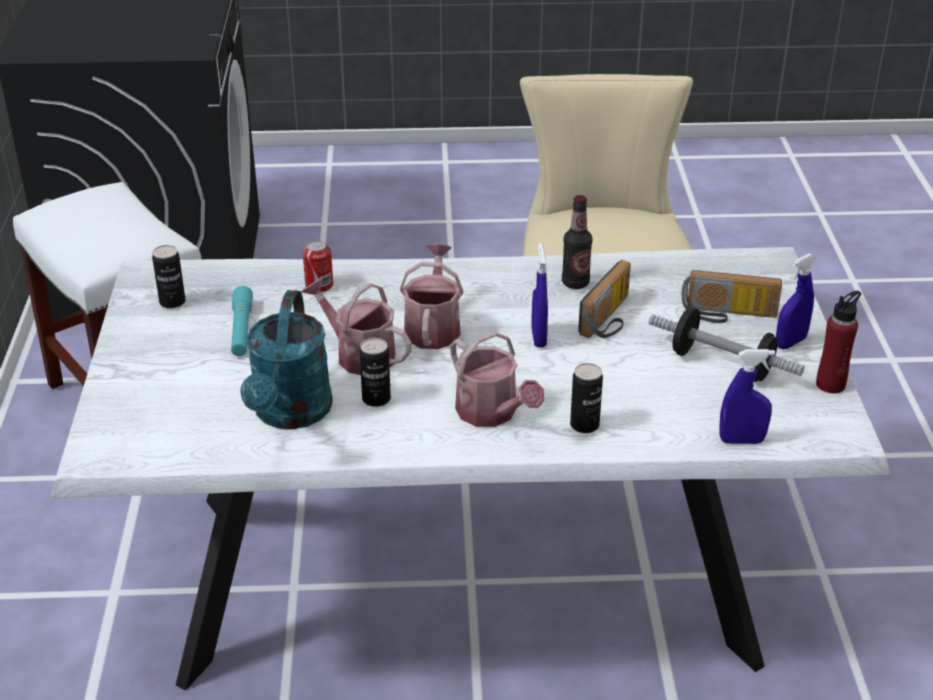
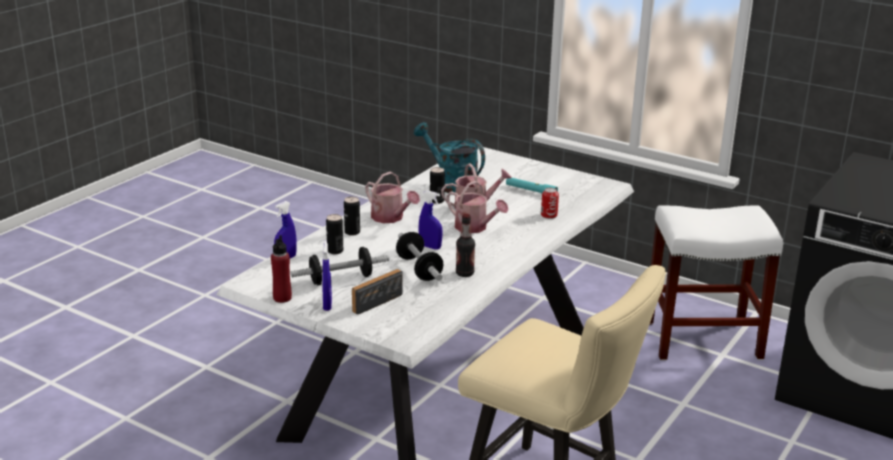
camera: 125 degrees right, 10 degrees down
can [152,245,186,308] -> can moved to [326,214,343,254]
watering can [450,331,544,427] -> watering can turned 135 degrees counterclockwise [365,172,420,223]
radio [578,260,631,338] -> dumbbell [396,232,443,281]

